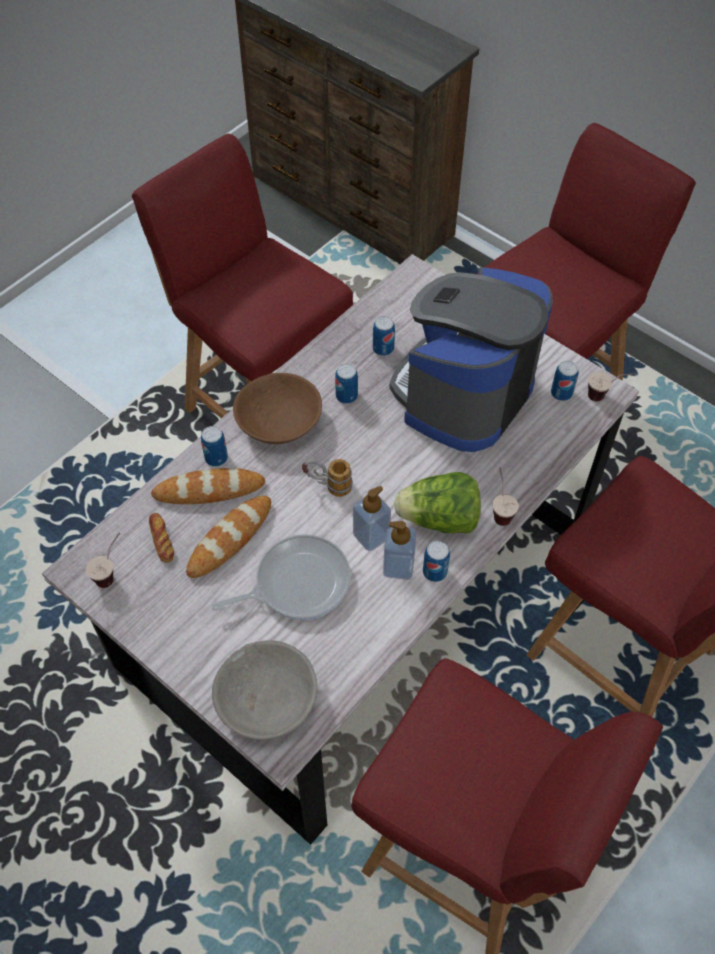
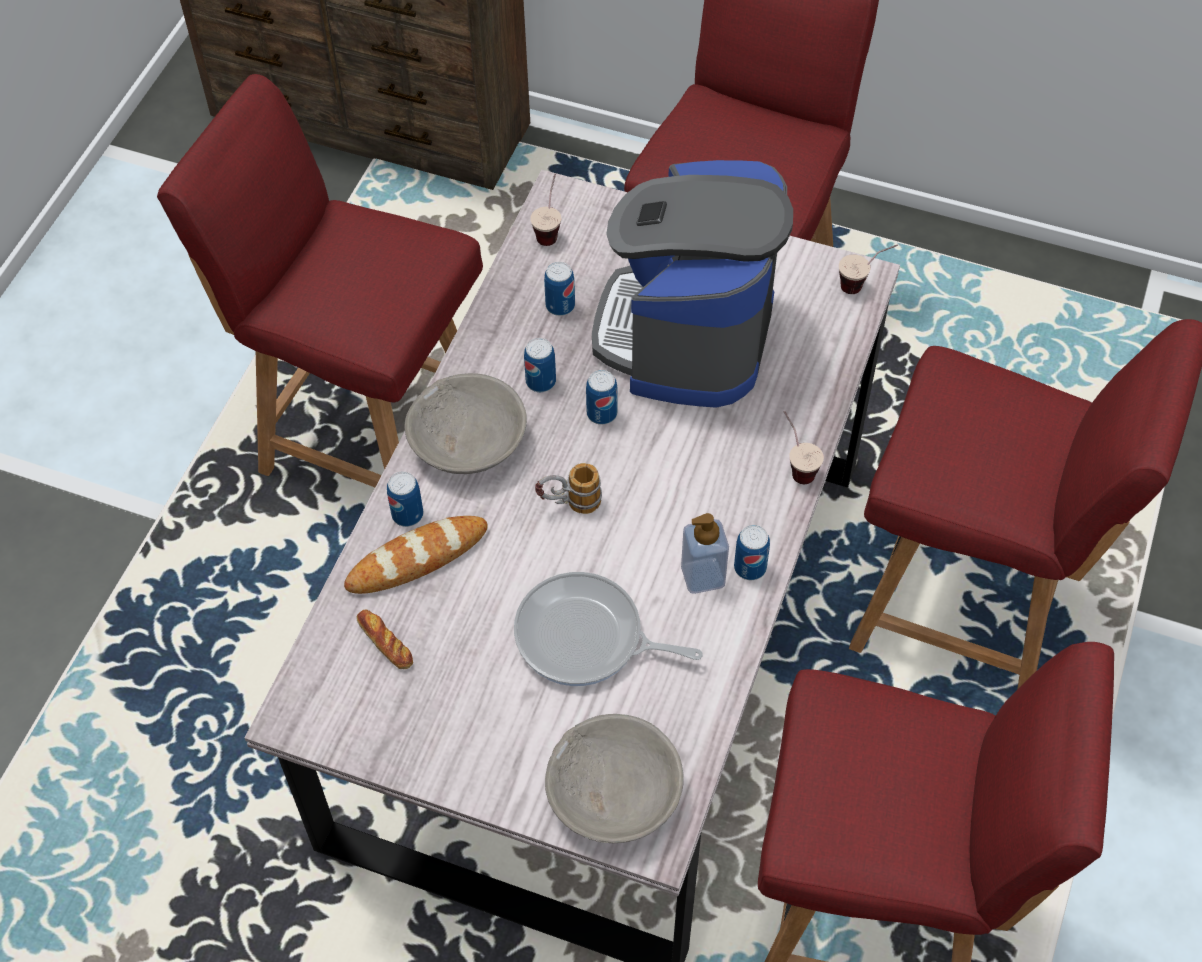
camera: 20 degrees left, 0 degrees up
cup [86,533,120,588] -> cup moved to [530,174,561,246]
bread [186,496,271,578] -> none
frying pan [212,534,351,620] -> frying pan turned 120 degrees counterclockwise [514,572,703,686]
brown bowl [233,373,322,444] -> grey bowl [404,373,527,474]
soap dispenser [353,486,391,551] -> none
lettuce [394,472,481,533] -> none
can [551,361,579,401] -> can moved to [586,370,618,425]

